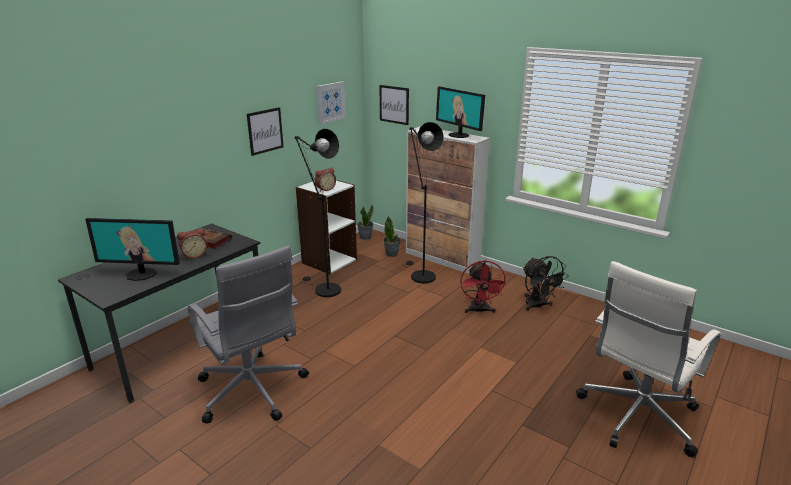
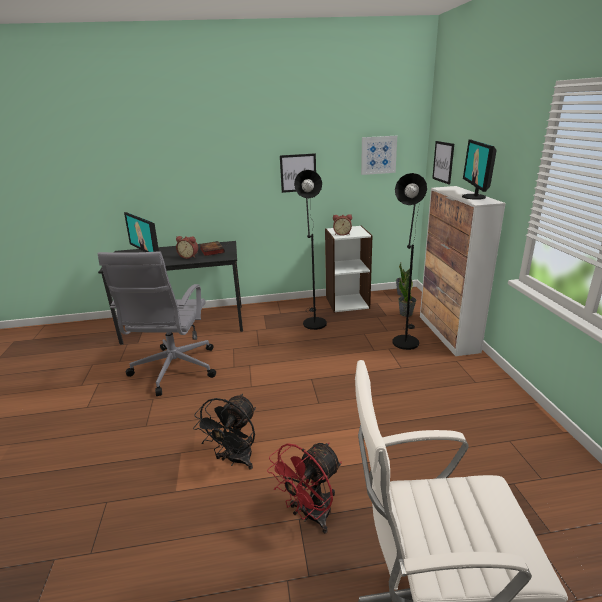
camera: 45 degrees right, 0 degrees up
red fan [460,260,507,314] -> red fan moved to [267,443,342,534]
black fan [523,256,569,311] -> black fan moved to [193,394,256,470]

